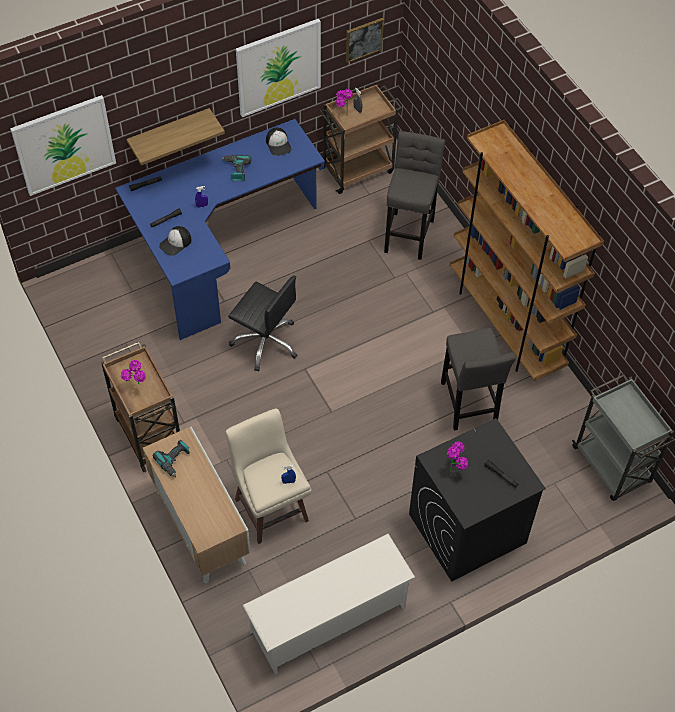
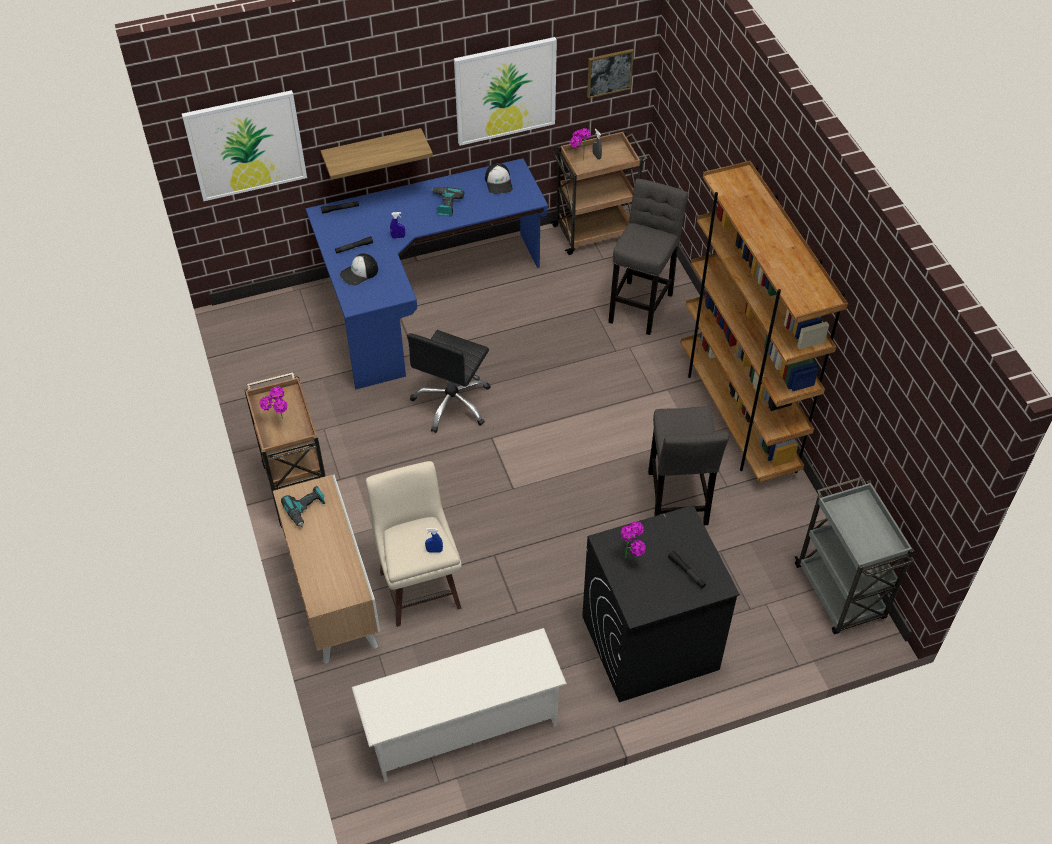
camera: 10 degrees right, 5 degrees down
black office chair [228,275,297,371] -> black office chair turned 75 degrees clockwise [407,330,491,433]

